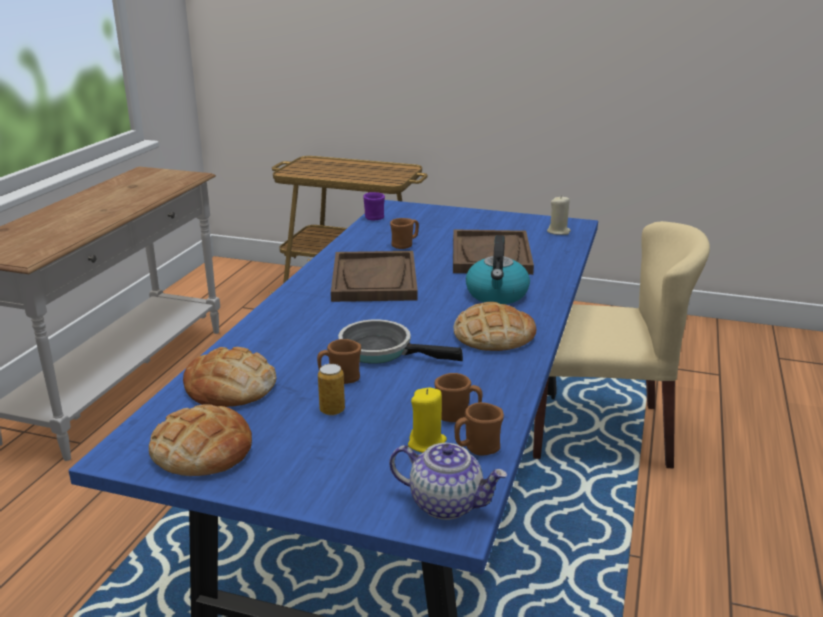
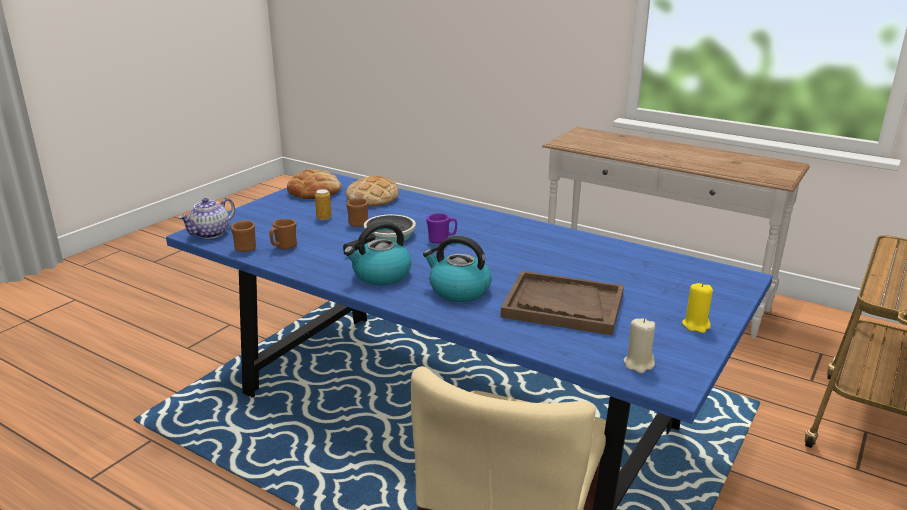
camera: 105 degrees right, 0 degrees up
brown tray [331,251,418,302] -> none
purple mug [363,192,385,220] -> purple mug moved to [426,213,457,243]
brown mug [390,218,419,249] -> none
yellow candle [408,387,447,453] -> yellow candle moved to [682,283,713,333]
bread [454,302,537,351] -> kettle [344,221,412,285]

